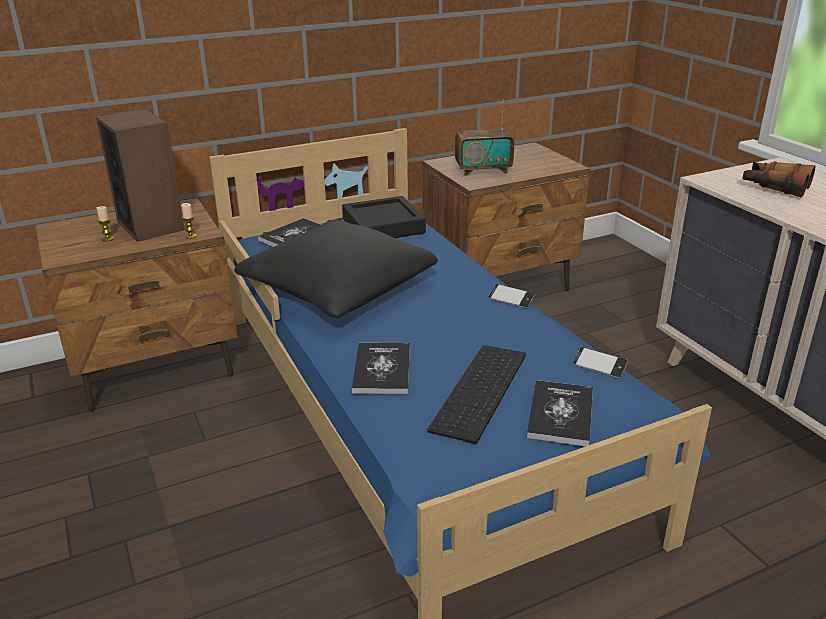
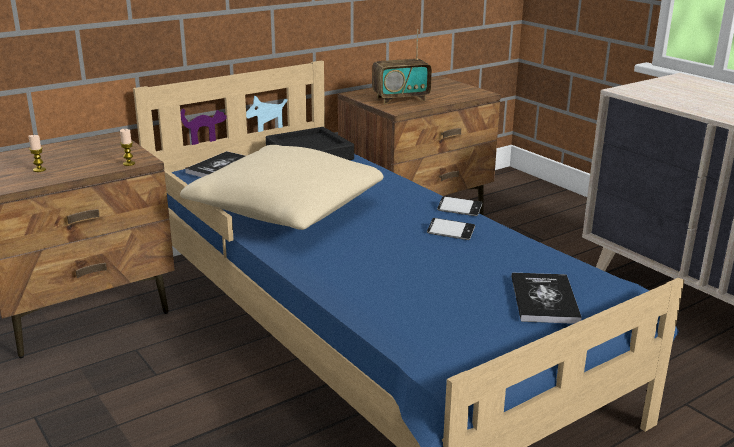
camera: 10 degrees left, 5 degrees down
speaker [96,109,185,242] -> none
black pillow [234,219,438,318] -> beige pillow [180,145,384,230]
book [351,343,410,394] -> none
keyboard [427,345,526,444] -> none
phone [573,347,628,378] -> phone moved to [427,218,475,240]
binoculars [742,161,815,198] -> none

